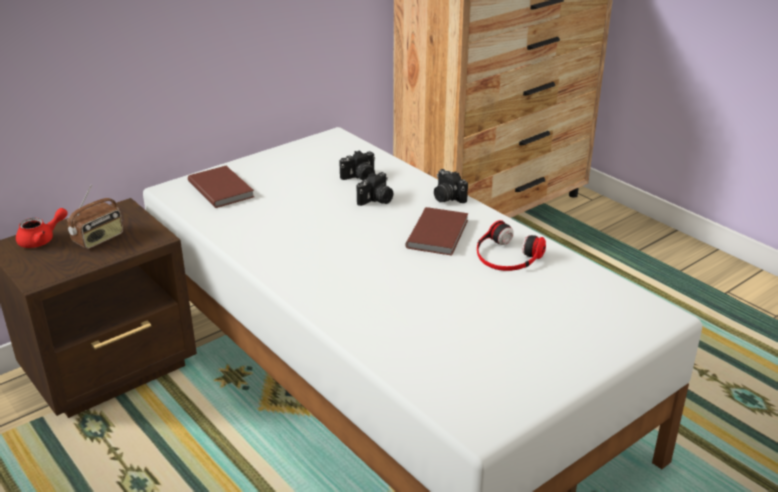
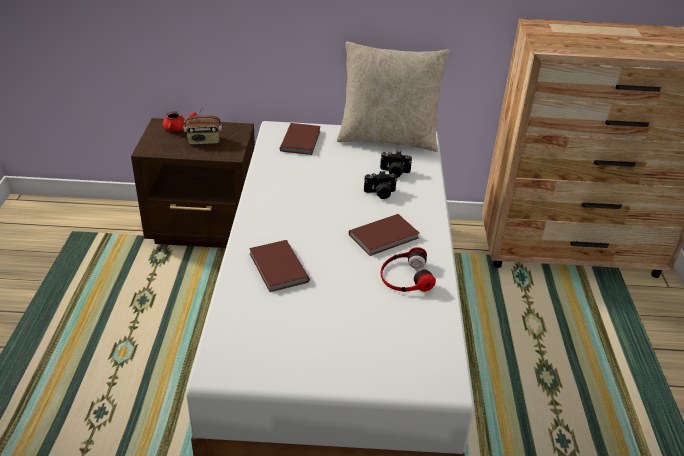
camera: 40 degrees right, 5 degrees up
camera [434,169,468,203] -> none
none -> brown book [249,240,310,292]
none -> beige pillow [337,42,450,152]

